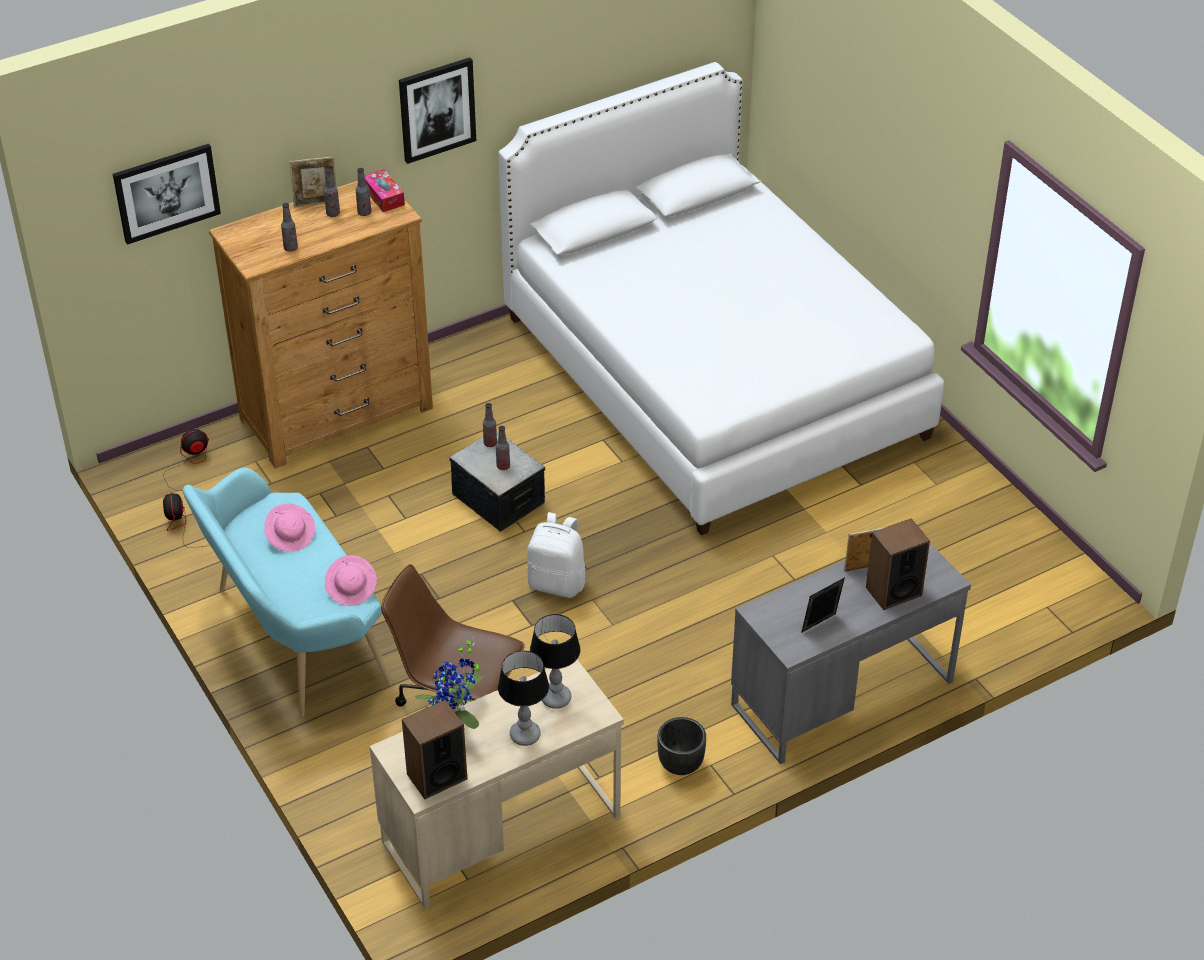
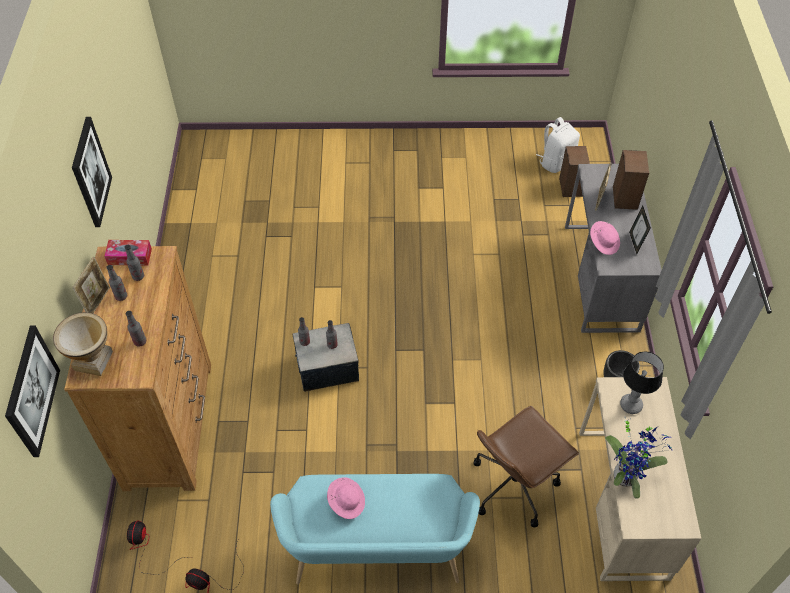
camera: 60 degrees left, 10 degrees up
pink hat [325,555,377,606] -> pink hat moved to [590,221,620,255]
speaker [402,700,467,799] -> speaker moved to [559,146,590,197]
table lamp [498,650,549,746] -> none
white bed [499,62,944,536] -> none
white backpack [527,512,586,598] -> white backpack moved to [536,117,580,173]
none -> vase [53,312,113,376]

